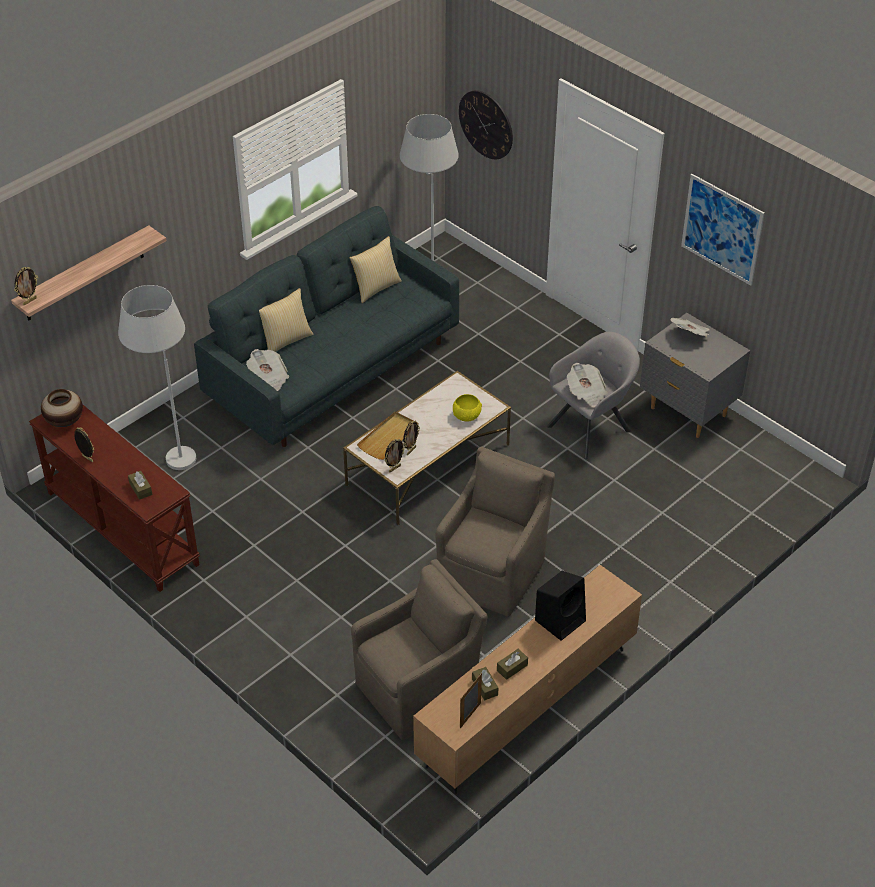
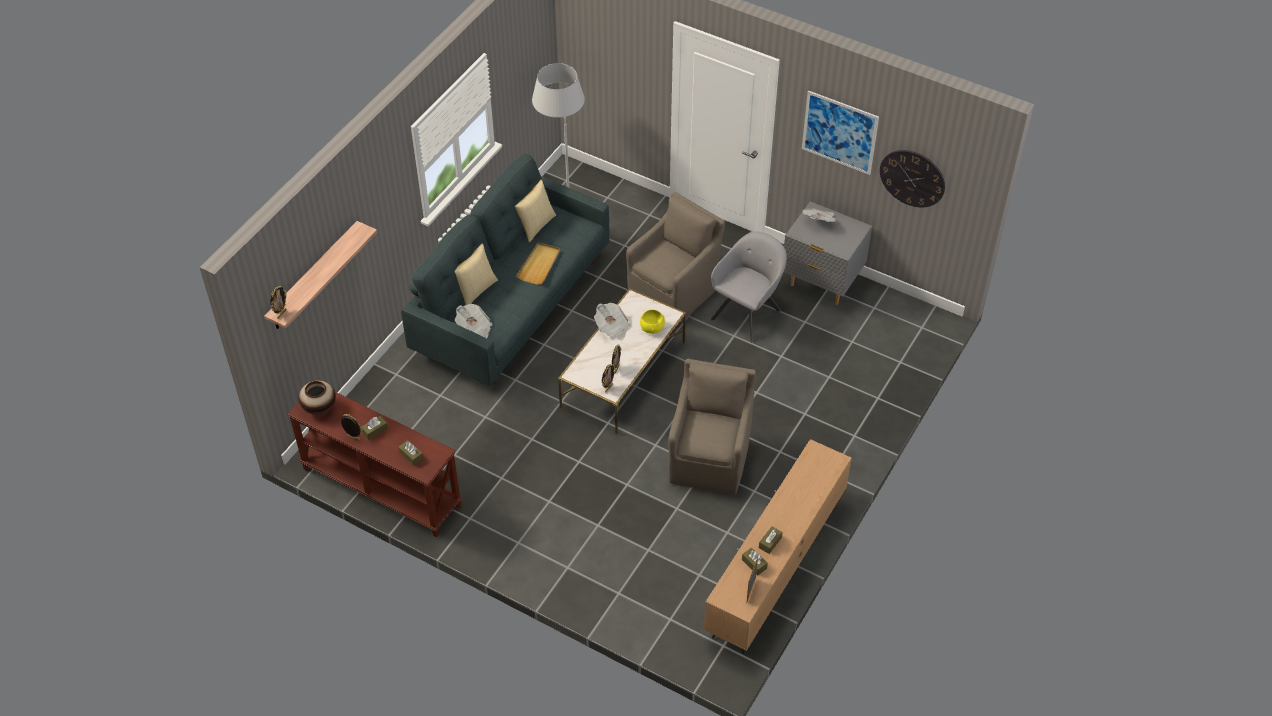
camera: 15 degrees left, 5 degrees up
white floor lamp [118,285,196,470] -> none
brown armchair [351,559,487,740] -> brown armchair moved to [626,192,725,324]
beige tray [357,412,418,460] -> beige tray moved to [516,243,560,285]
wall clock [459,90,513,159] -> wall clock moved to [880,150,945,207]
black speaker [535,571,586,641] -> none
newspaper [567,363,608,407] -> newspaper moved to [594,303,631,340]
none -> brown tissue box [361,416,388,440]

